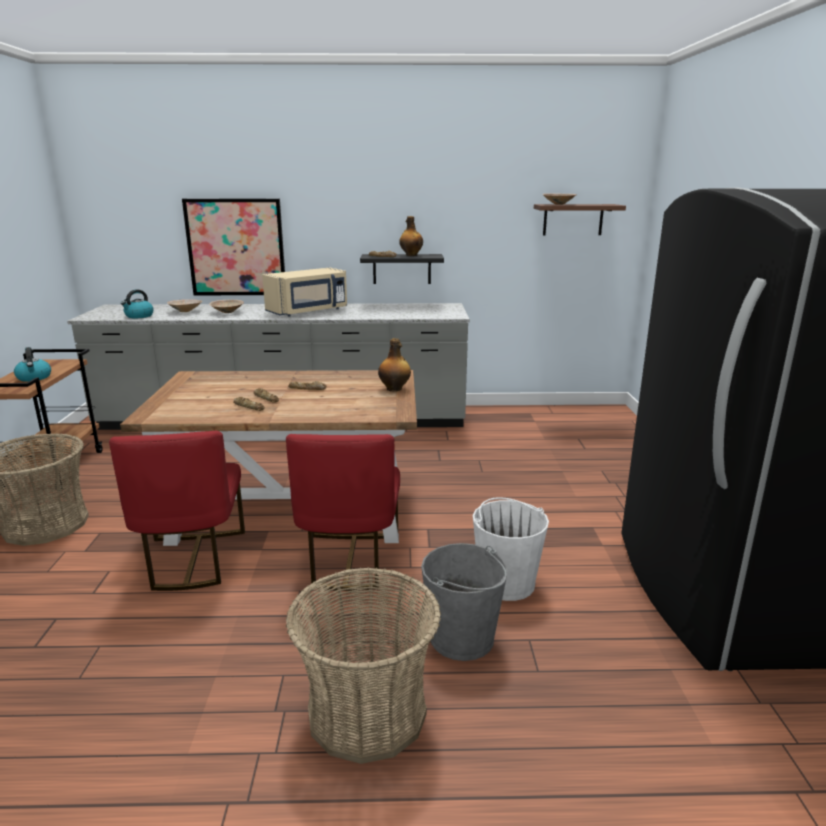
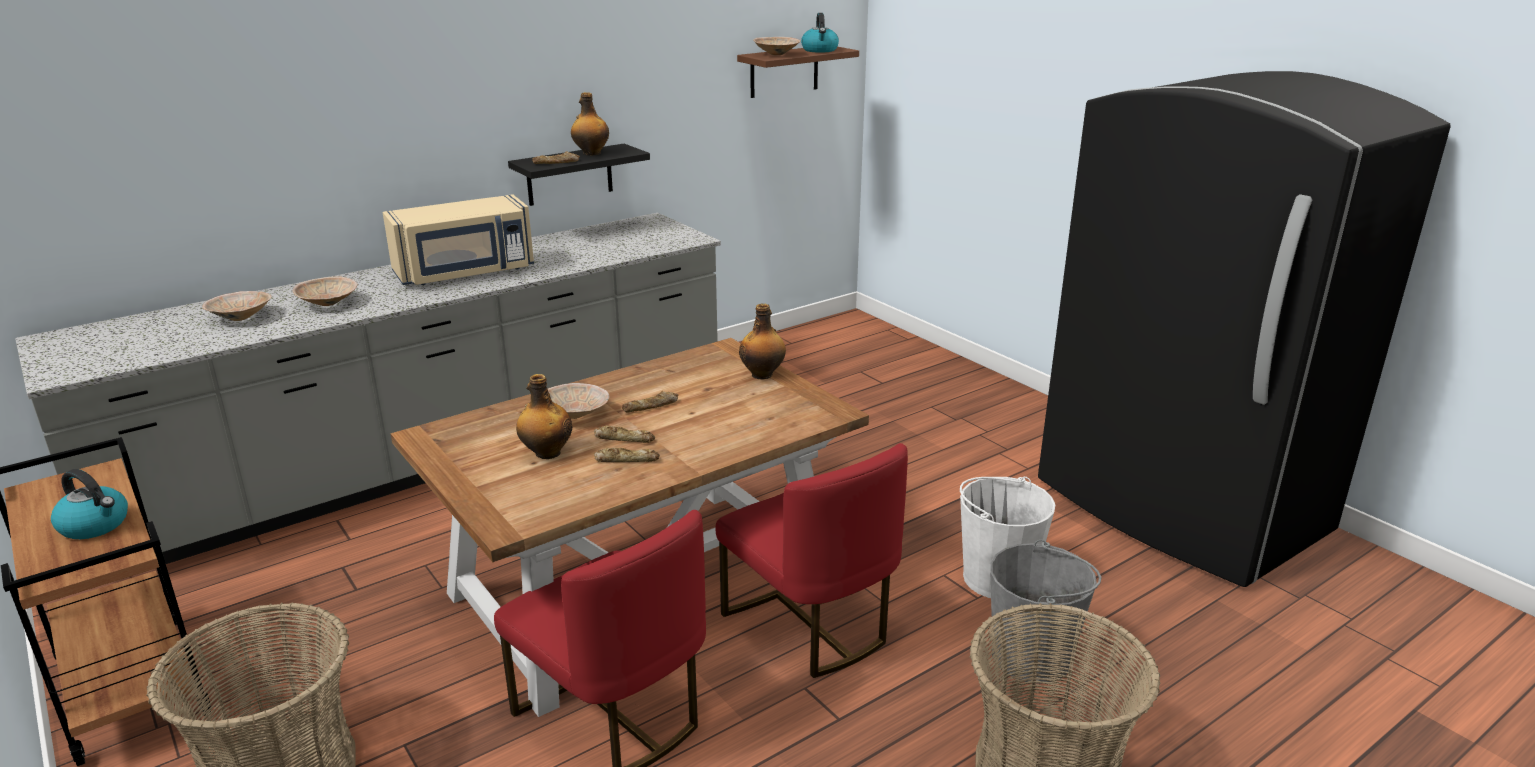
camera: 35 degrees left, 5 degrees up
kettle [121,289,154,318] -> kettle moved to [801,13,839,53]
picture [182,198,285,295] -> none
beige microwave [262,268,347,317] -> beige microwave turned 45 degrees clockwise [383,194,534,285]
none -> bottle [516,374,572,459]
none -> beige bowl [548,383,610,419]

